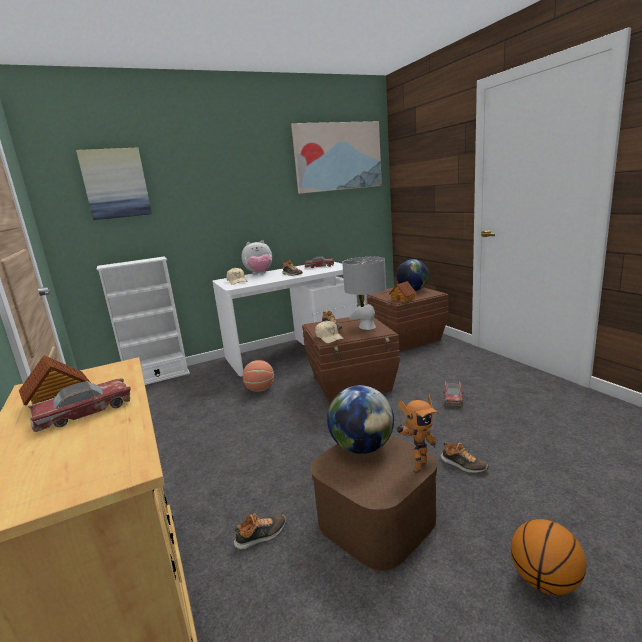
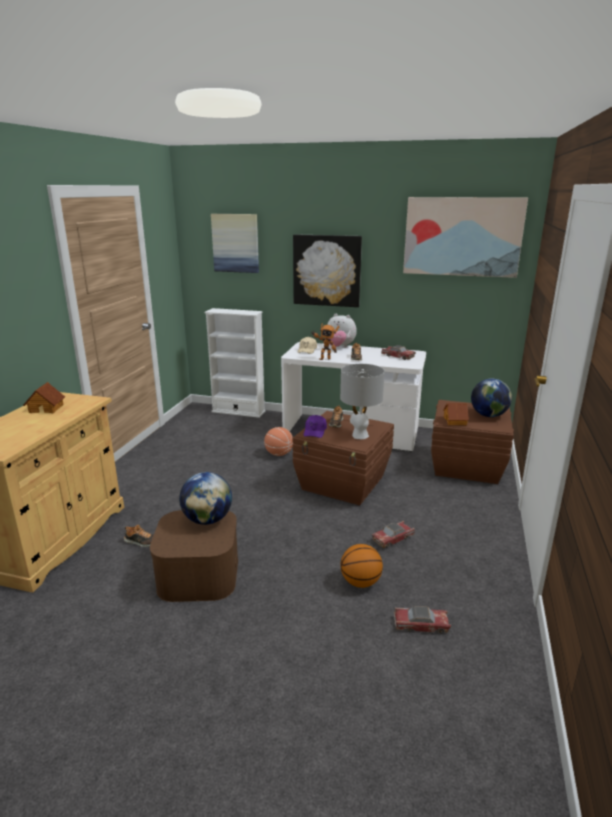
camera: 40 degrees right, 5 degrees up
toy car [28,378,131,432] -> toy car moved to [394,606,451,634]
beige cap [315,321,344,343] -> purple cap [304,415,327,438]
toy robot [397,395,439,474] -> toy robot moved to [312,323,339,360]
shoe [441,442,489,473] -> none
basketball [511,519,586,595] -> basketball moved to [340,544,383,588]
none -> picture [293,234,362,307]

